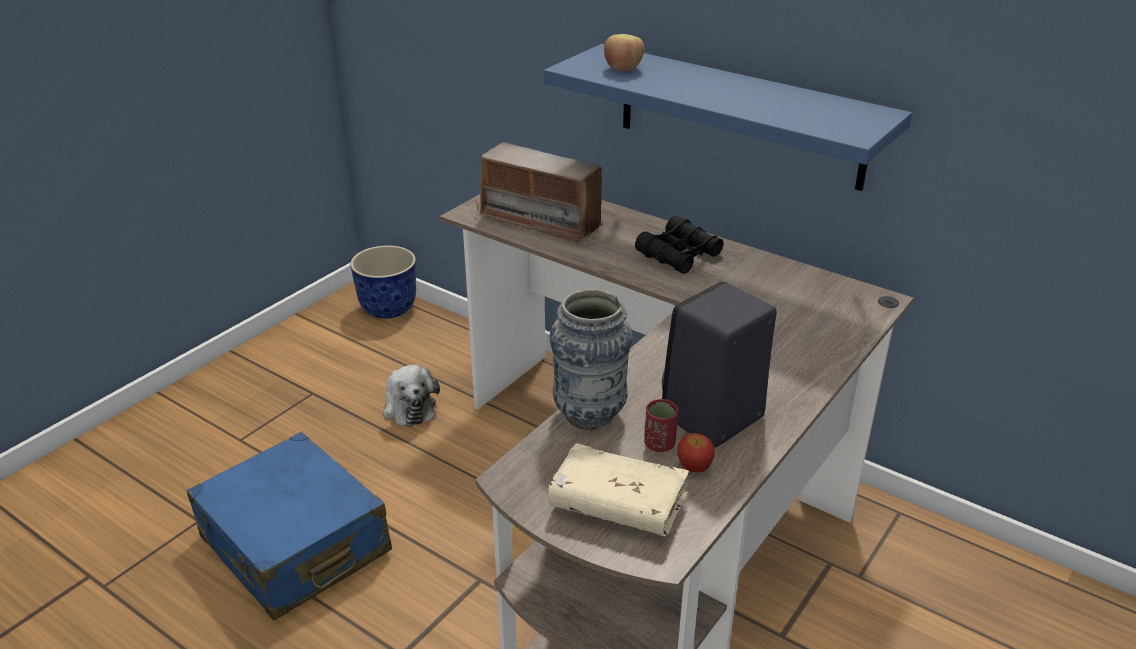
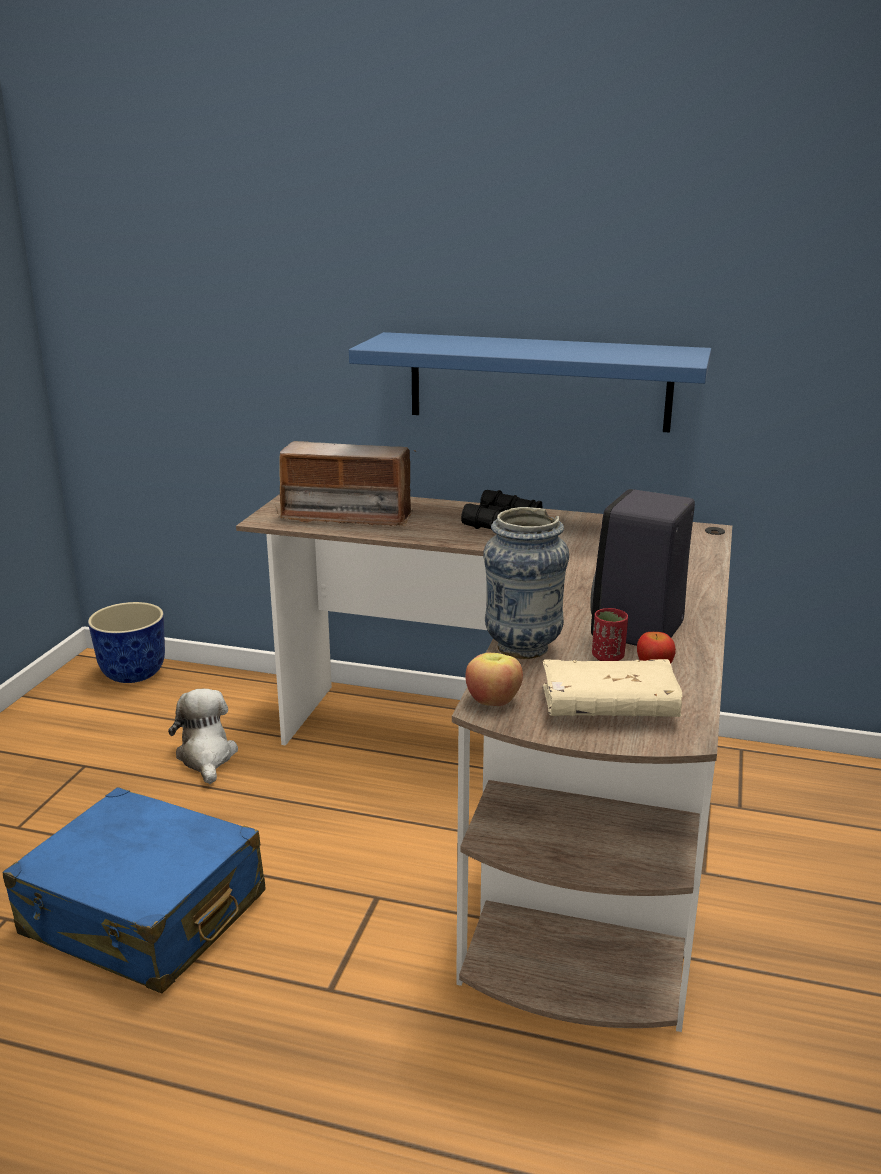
camera: 20 degrees left, 10 degrees down
plush toy [383,365,440,427] -> plush toy turned 150 degrees counterclockwise [168,689,238,784]
apple [604,34,644,72] -> apple moved to [465,653,523,706]

